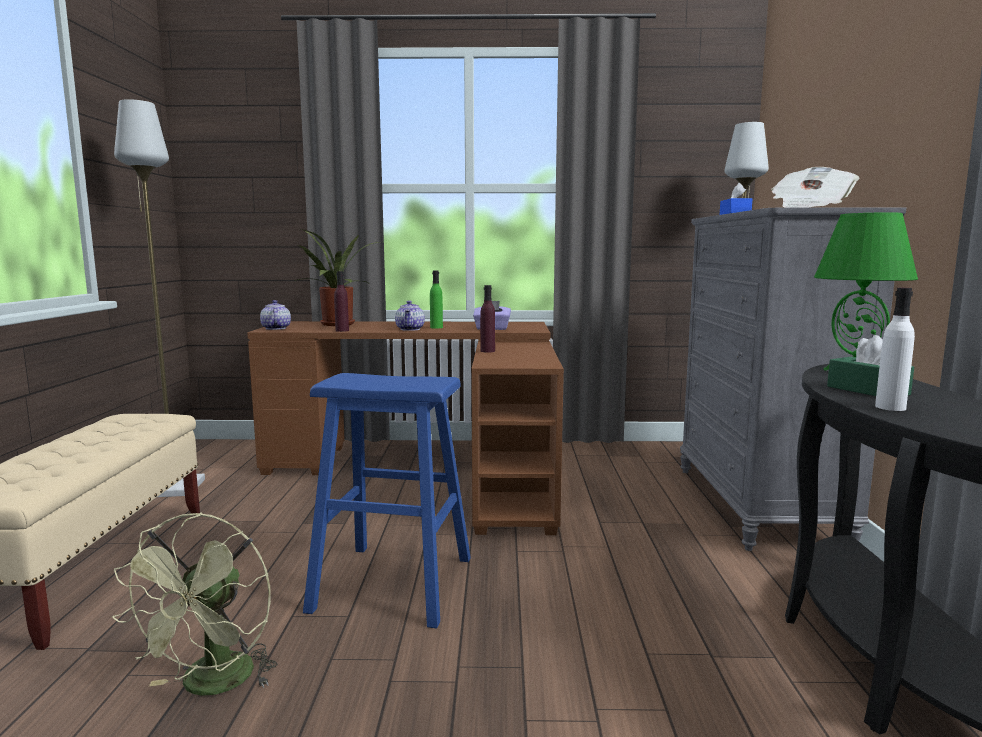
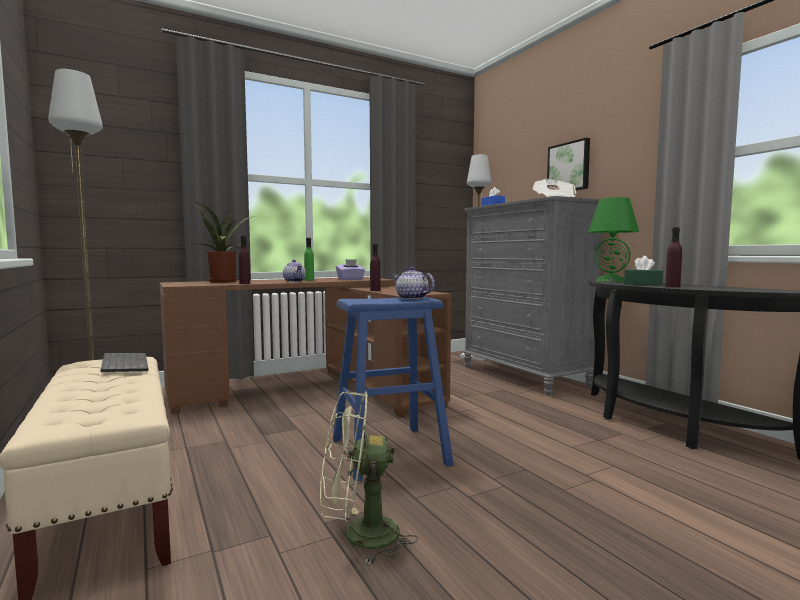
camera: 30 degrees left, 5 degrees down
green fan [112,512,278,696] -> green fan turned 105 degrees clockwise [320,391,418,565]
teapot [260,300,291,330] -> teapot moved to [392,267,435,300]
white bottle [875,288,915,411] -> purple bottle [665,227,682,287]
none -> keyboard [101,353,148,372]
none -> picture [547,138,590,190]

